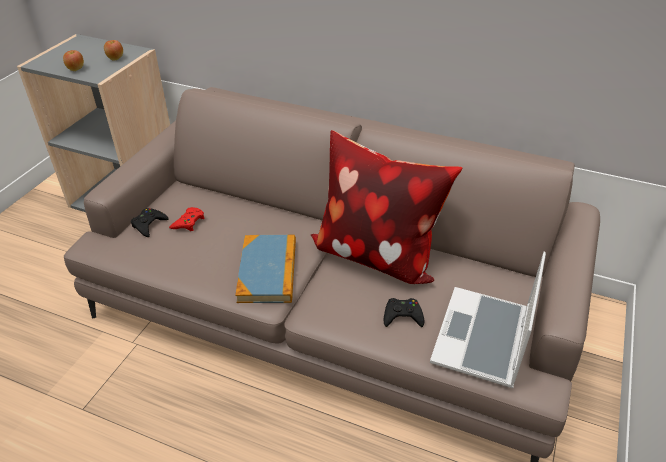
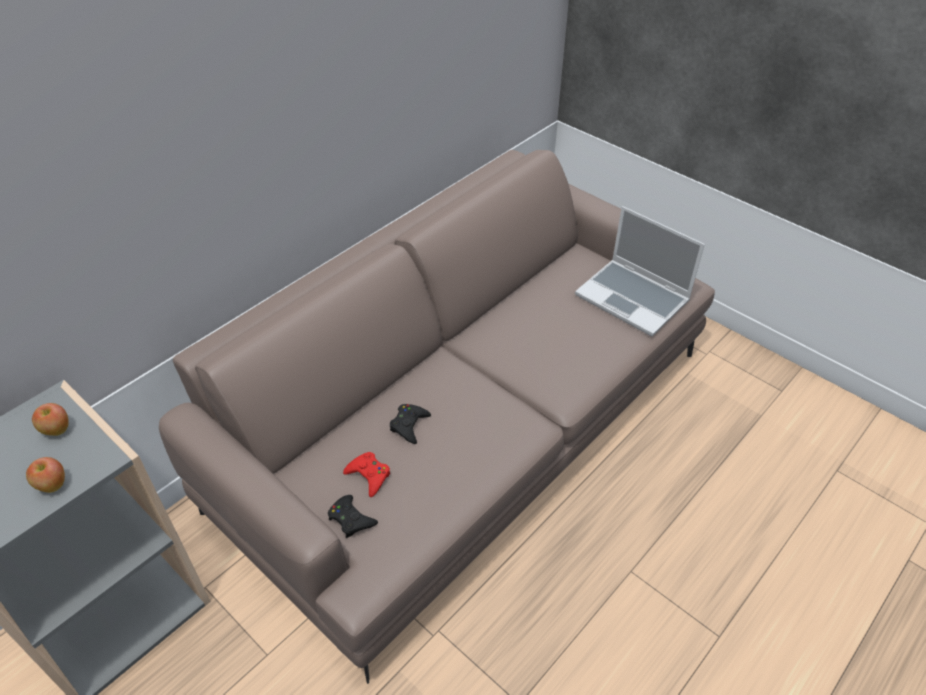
camera: 70 degrees left, 5 degrees up
book [235,235,296,303] -> none
pillow [311,130,462,284] -> none
black game controller [383,298,424,327] -> black game controller moved to [390,404,431,444]

